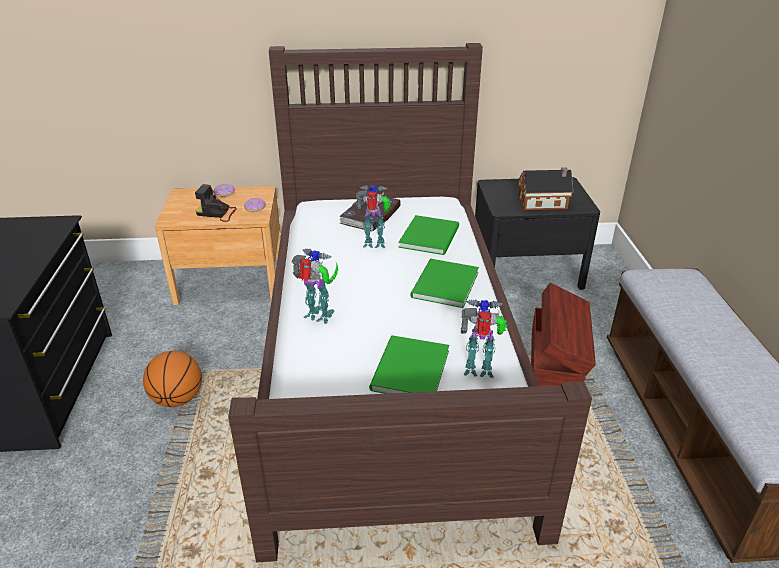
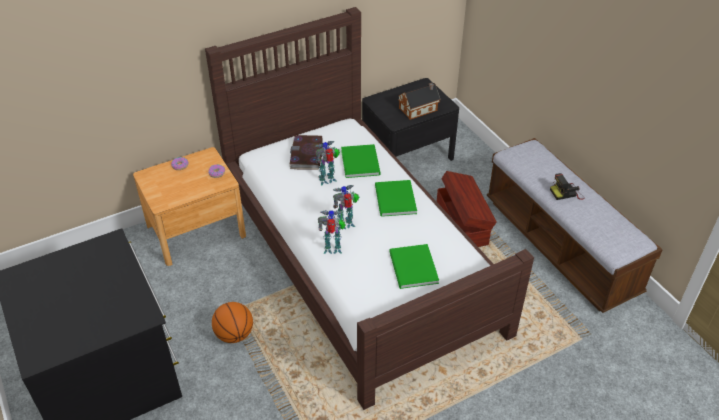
camera: 25 degrees left, 10 degrees up
camera [195,184,237,222] -> camera moved to [550,173,585,200]
toy robot [461,299,508,378] -> toy robot moved to [333,185,359,231]

